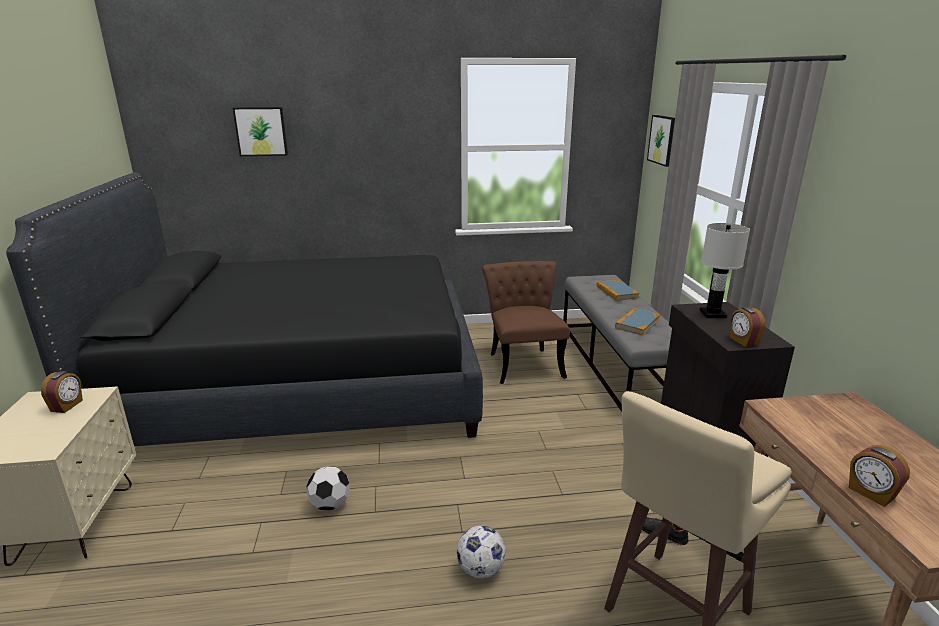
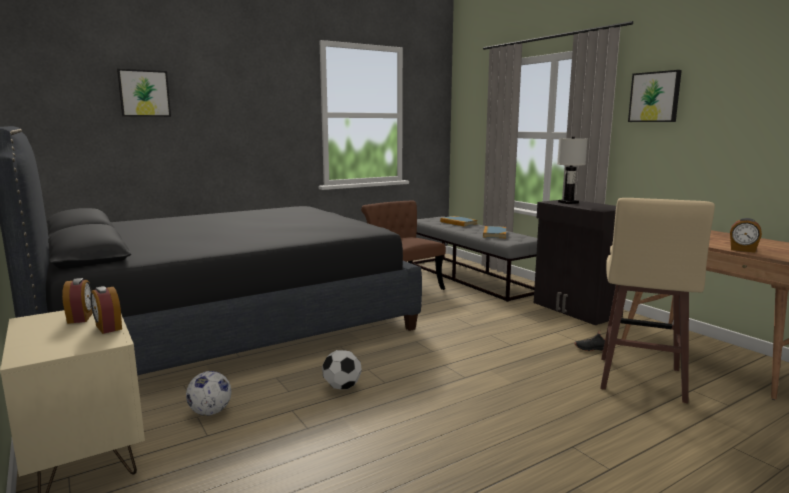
camera: 25 degrees left, 10 degrees down
football [457,526,506,578] -> football moved to [186,371,231,416]
picture [647,115,675,167] -> picture moved to [628,70,682,122]
alarm clock [730,307,765,347] -> alarm clock moved to [90,286,122,334]

